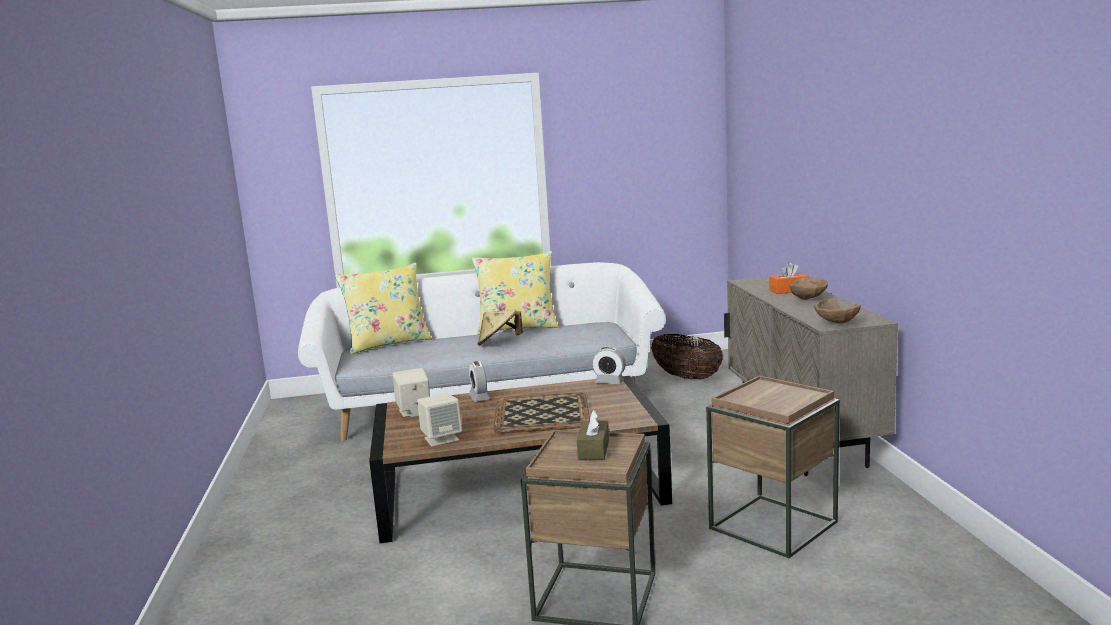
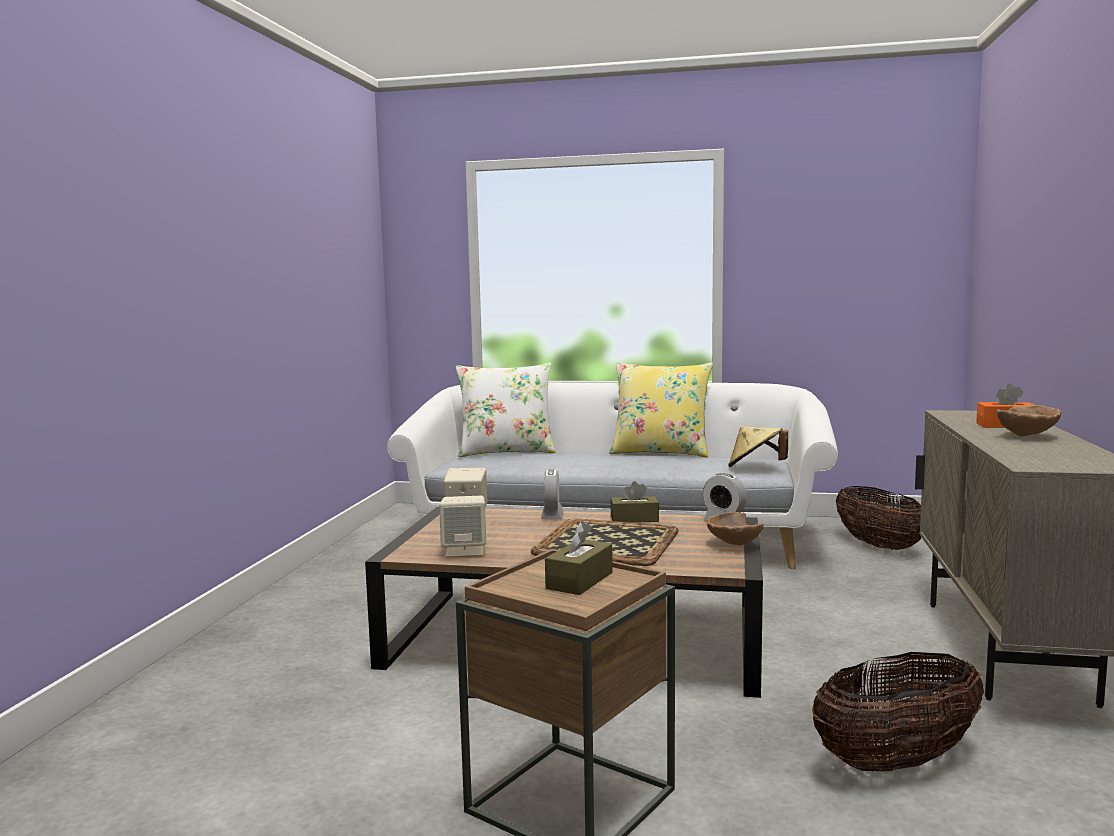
camera: 20 degrees right, 5 degrees down
yellow pillow [335,263,432,354] -> white pillow [456,363,556,457]
beige hat [478,310,523,346] -> beige hat moved to [728,427,788,467]
brown side table [706,376,840,558] -> basket [812,652,984,772]
brown bowl [814,299,861,324] -> brown bowl moved to [707,512,764,545]
none -> brown tissue box [610,481,659,523]

